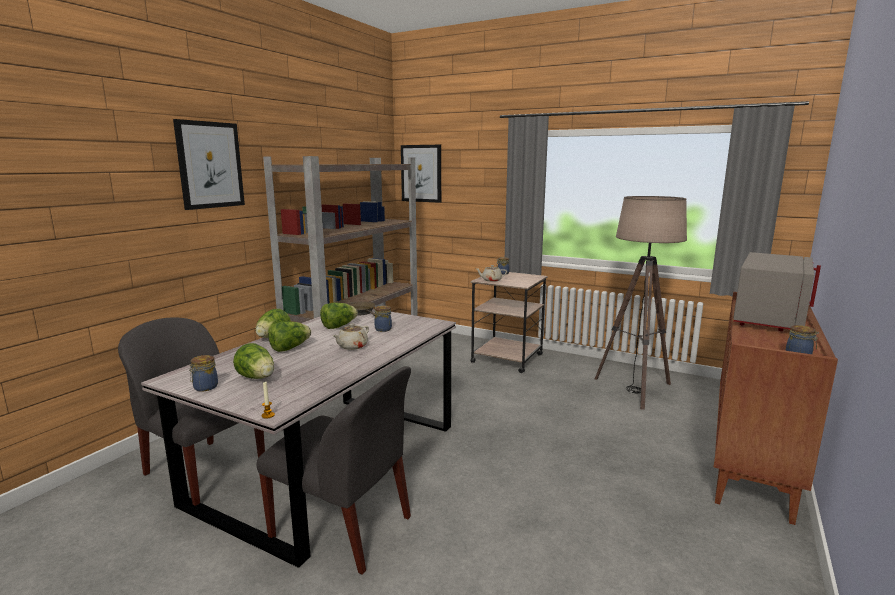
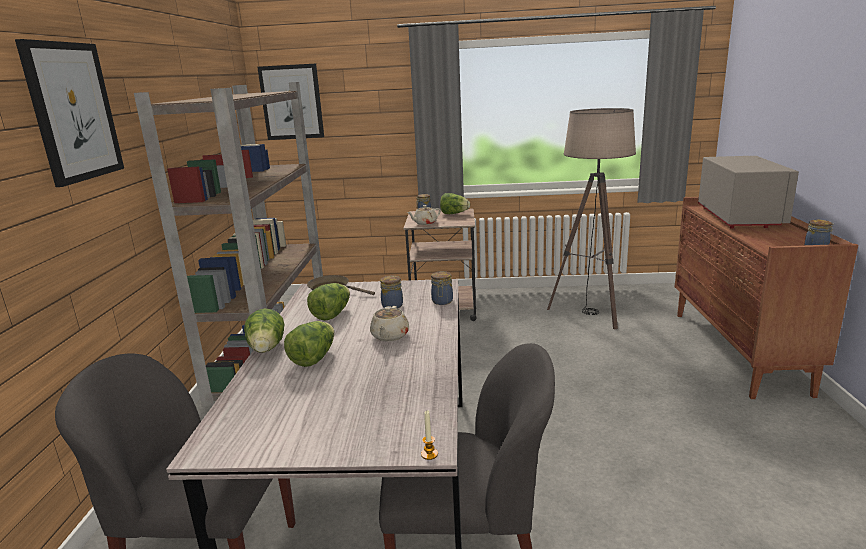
camera: 25 degrees left, 5 degrees up
jar [189,355,218,392] -> jar moved to [431,271,453,305]
lettuce [233,343,274,379] -> lettuce moved to [440,193,470,214]

